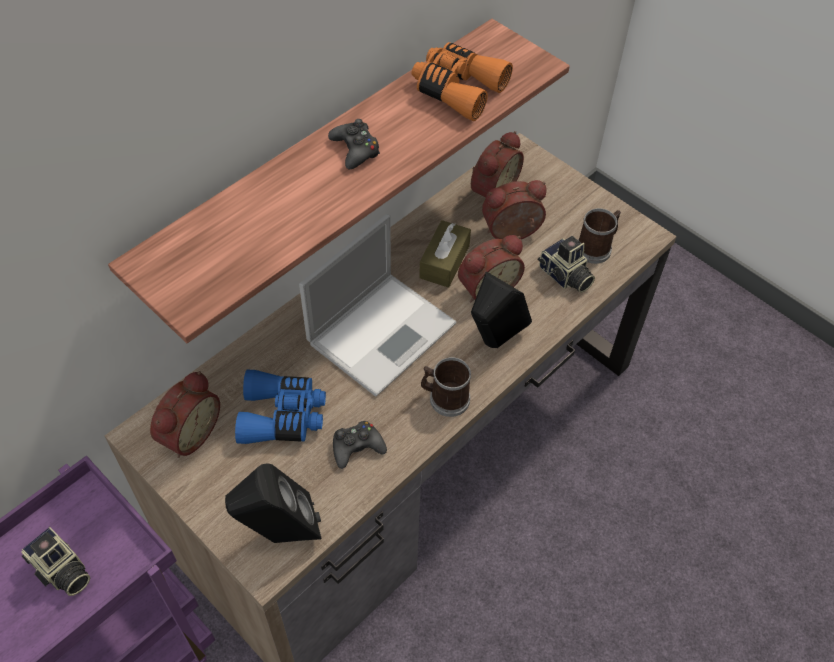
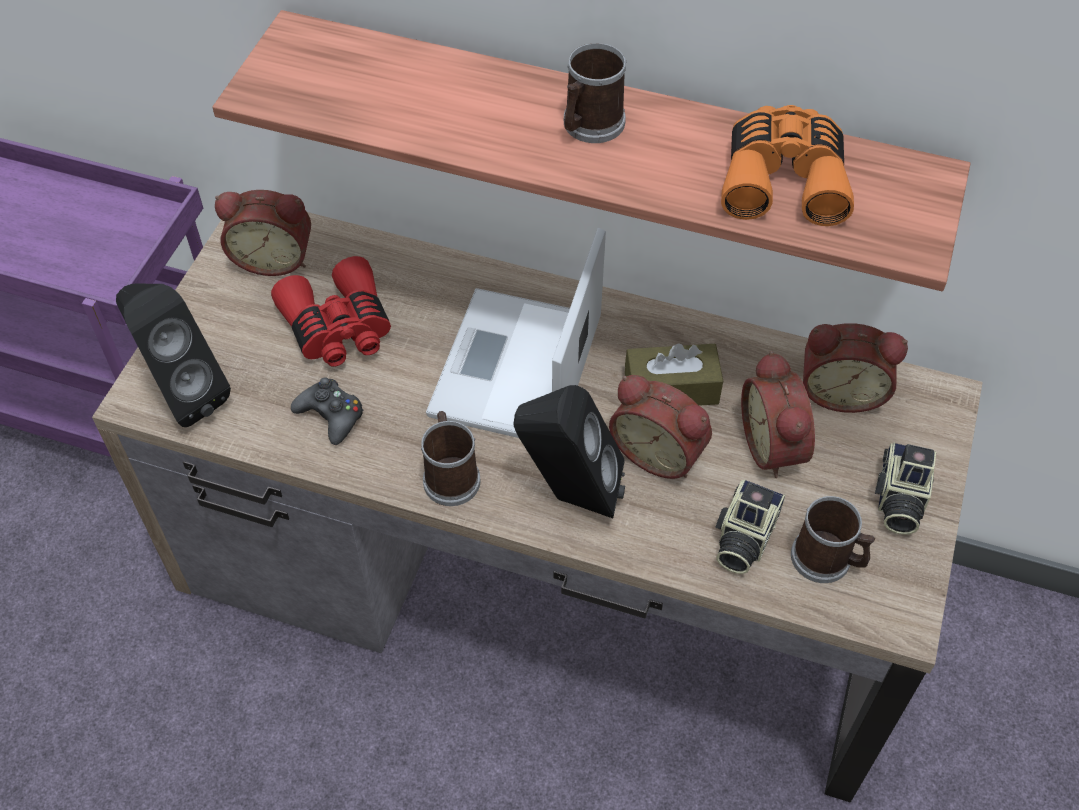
camera: 65 degrees right, 0 degrees up
camera [21,527,90,596] -> camera moved to [875,442,936,535]
blue binoculars [235,370,326,444] -> red binoculars [271,256,391,367]
laptop [299,214,456,397] -> laptop turned 90 degrees clockwise [426,228,606,438]
black game controller [328,119,380,169] -> mug [564,43,626,143]
alarm clock [482,180,547,239] -> alarm clock turned 150 degrees counterclockwise [741,351,815,478]

